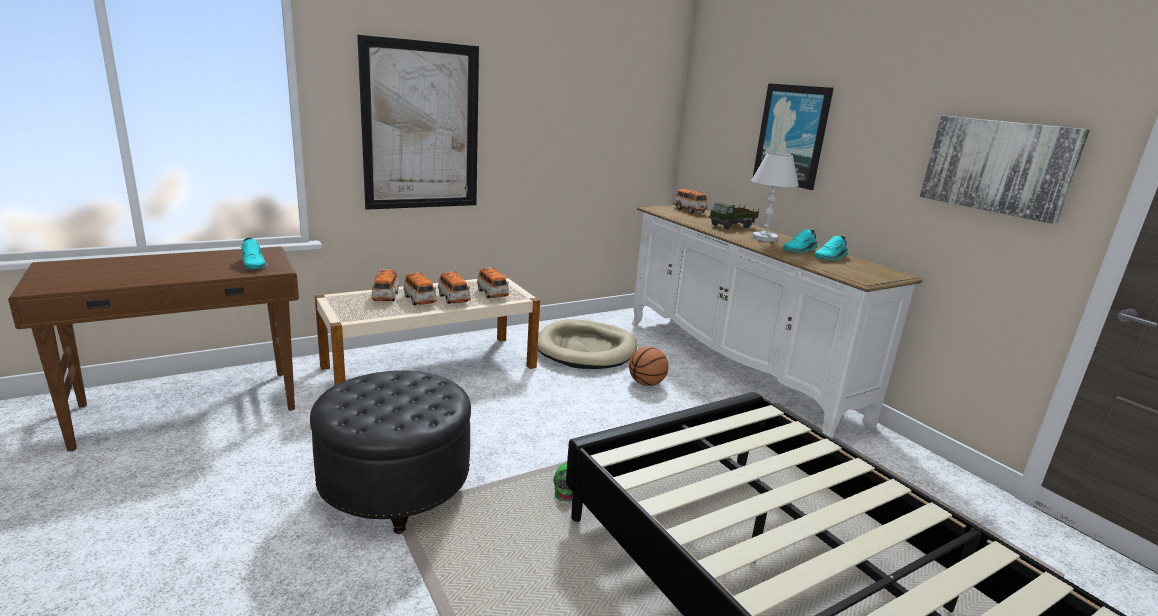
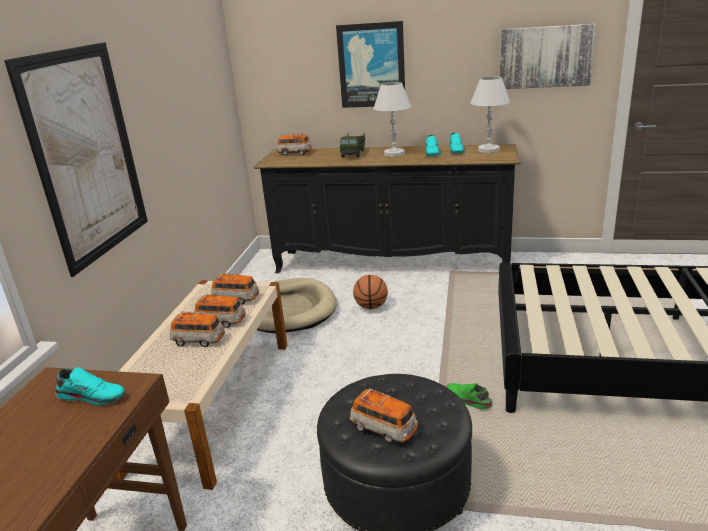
camera: 45 degrees left, 5 degrees up
toy car [371,269,399,301] -> toy car moved to [349,388,418,444]
white dresser [631,205,923,439] -> black dresser [254,144,520,273]
none -> white table lamp [470,76,510,153]

